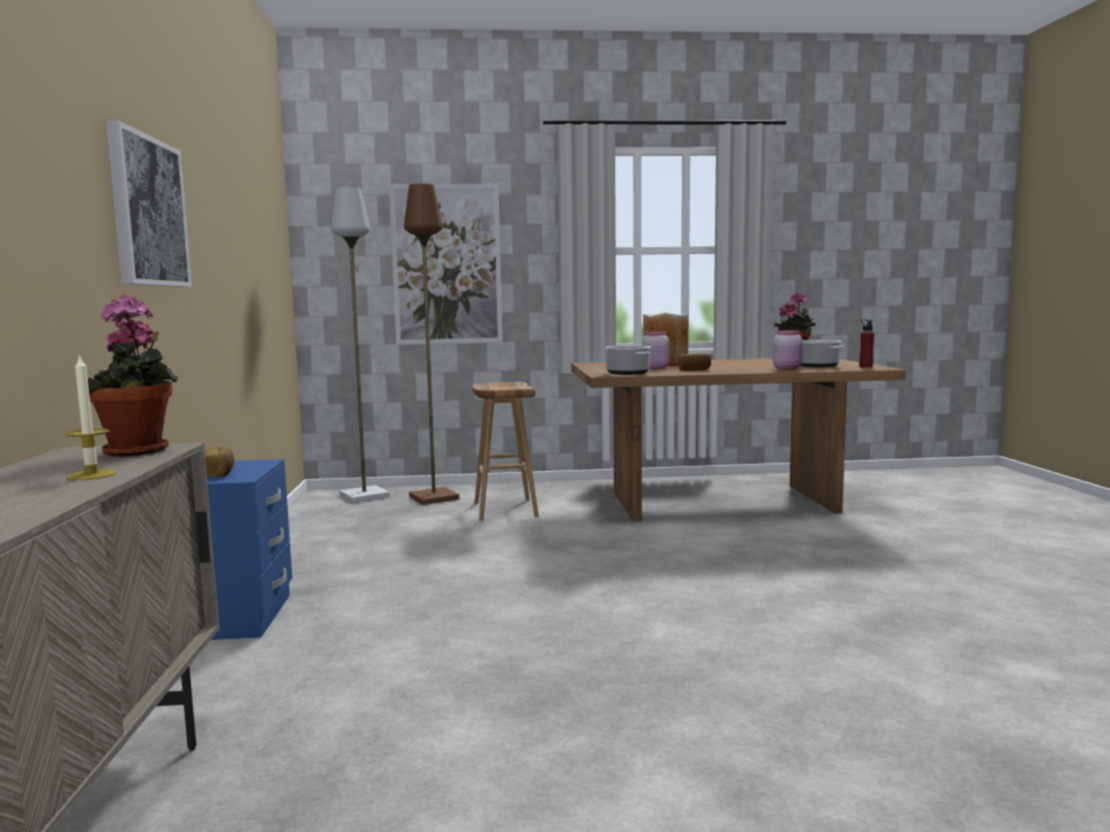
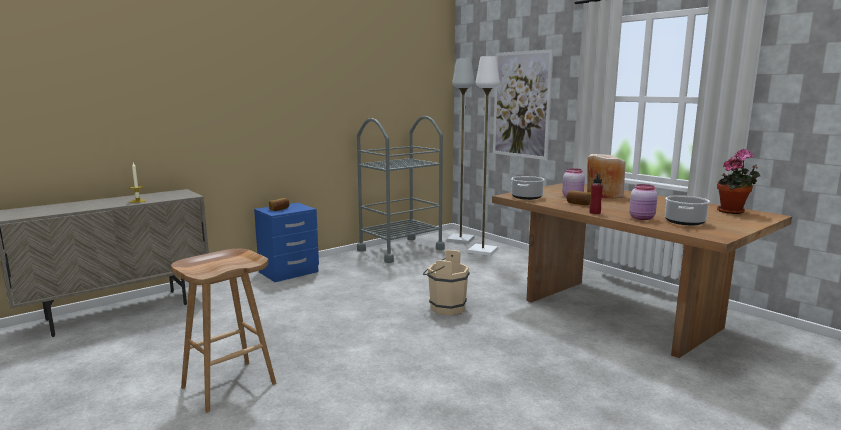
camera: 55 degrees right, 5 degrees up
potted plant [88,294,178,457] -> none
picture [106,120,192,287] -> none
brown floor lamp [404,184,459,505] -> white floor lamp [468,56,500,256]
brown stool [472,382,539,521] -> brown stool moved to [171,249,276,413]
red bottle [859,319,874,368] -> red bottle moved to [590,173,603,214]
none -> grey cart [357,116,445,263]
none -> beige bucket [423,250,469,316]

